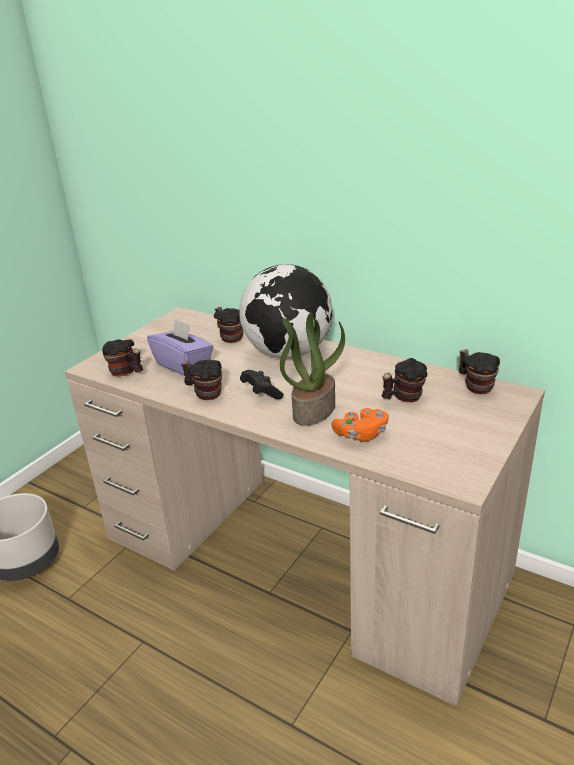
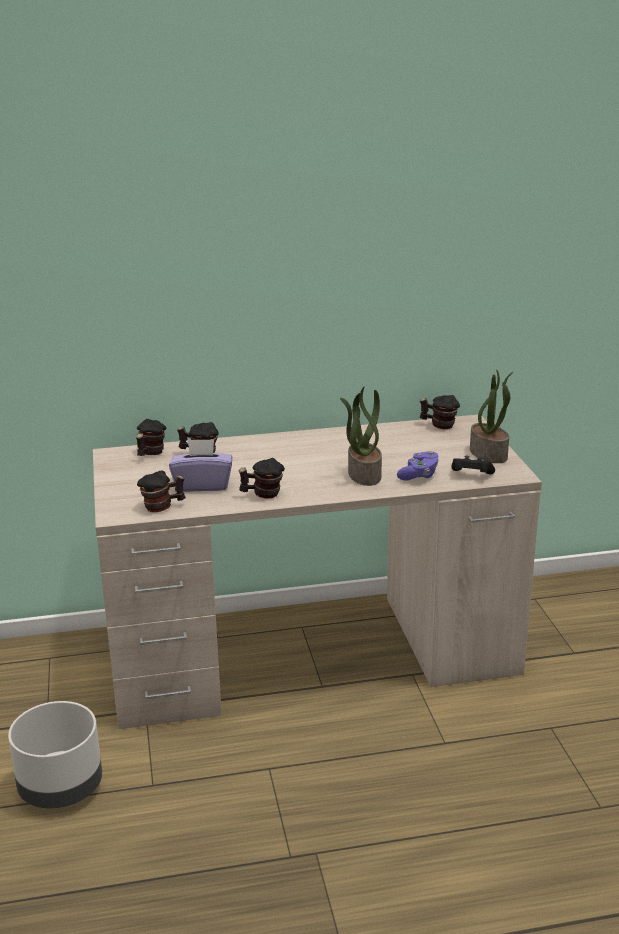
camera: 45 degrees left, 5 degrees down
globe [239,264,333,359] -> none
black game controller [240,370,284,399] -> black game controller moved to [451,456,495,474]
orange game controller [331,408,389,442] -> purple game controller [397,451,439,481]
mug [382,358,427,402] -> mug moved to [136,419,166,456]
none -> potted plant [470,370,514,463]

